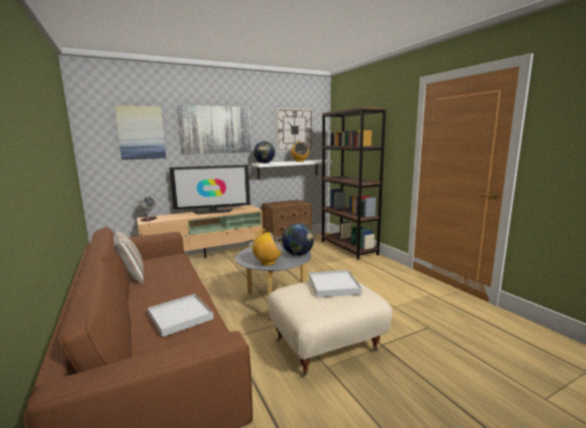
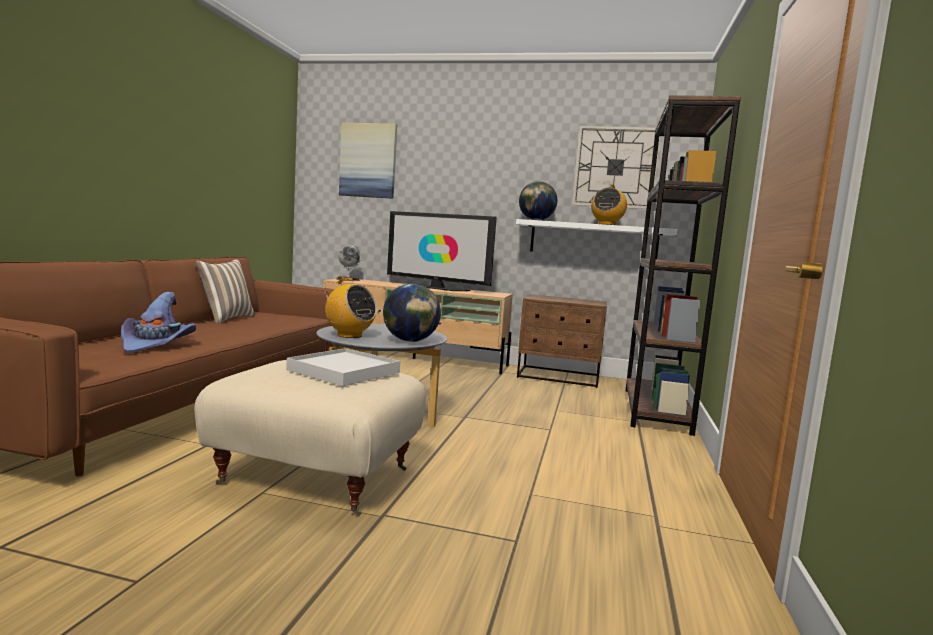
camera: 40 degrees right, 5 degrees down
white tray [148,294,214,337] -> purple hat [121,292,196,353]
picture [177,105,251,155] -> none

